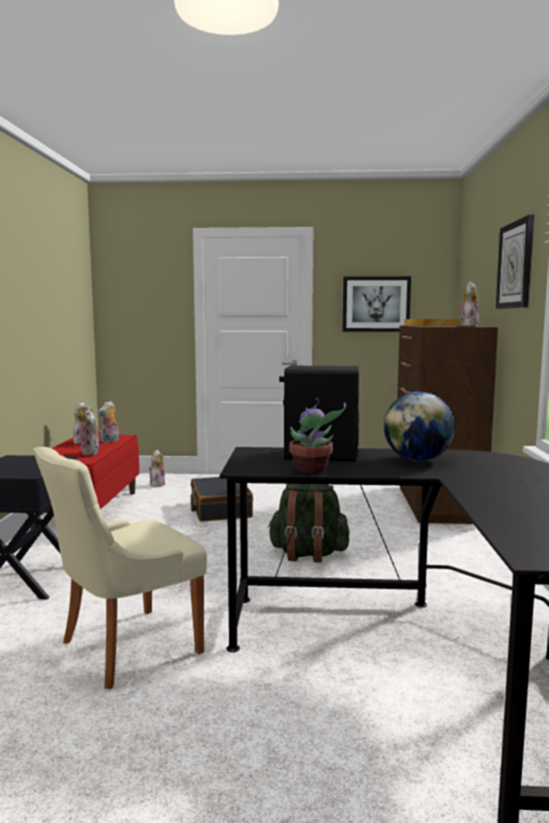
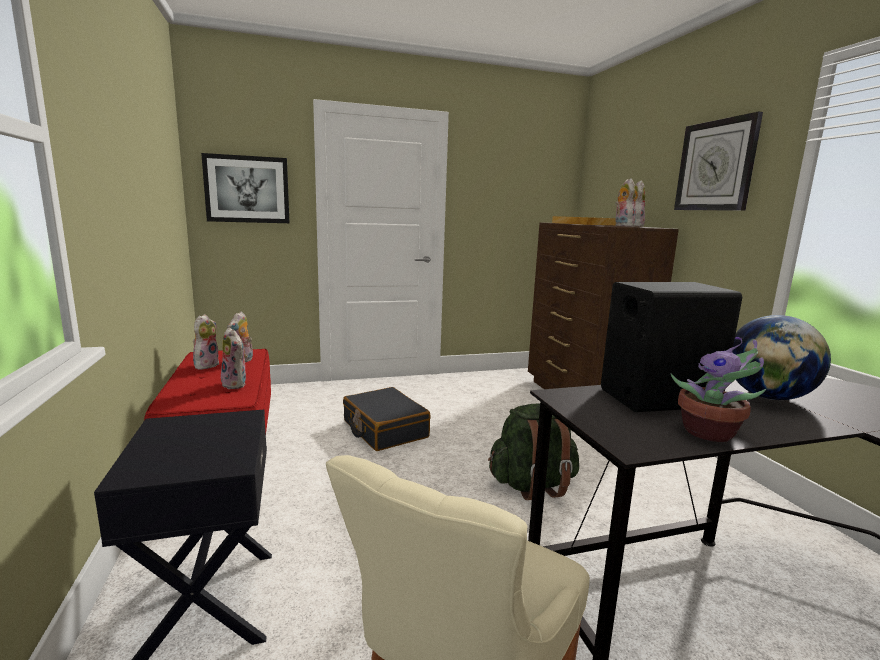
camera: 20 degrees left, 5 degrees up
plush toy [149,450,165,487] -> plush toy moved to [615,178,635,227]
picture [342,276,411,332] -> picture moved to [201,153,290,223]

